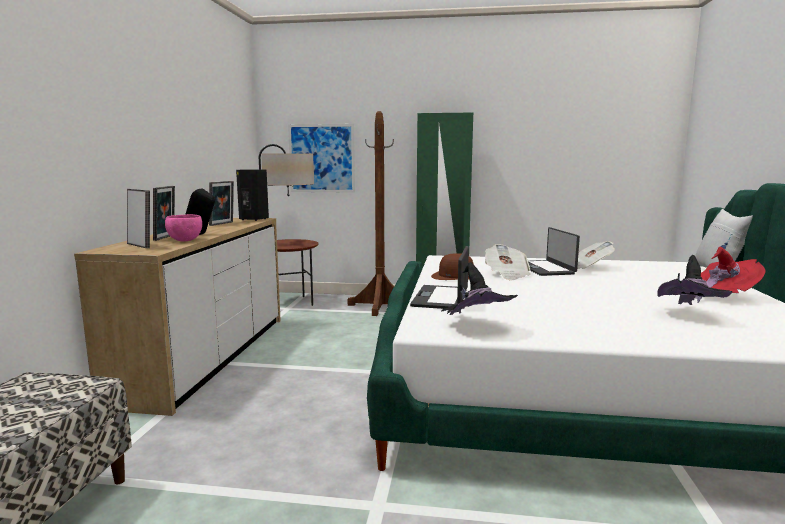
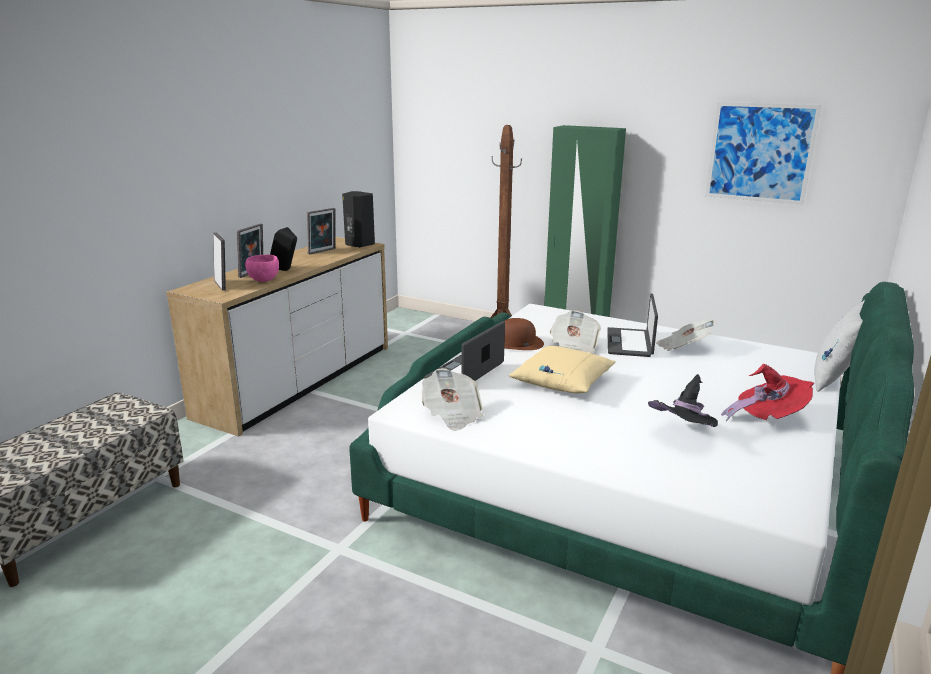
camera: 20 degrees right, 10 degrees up
floor lamp [259,144,318,306] -> none
picture [288,124,355,193] -> picture moved to [705,102,821,205]
black hat [441,262,518,315] -> newspaper [422,368,483,431]
none -> beige pillow [509,346,616,393]

